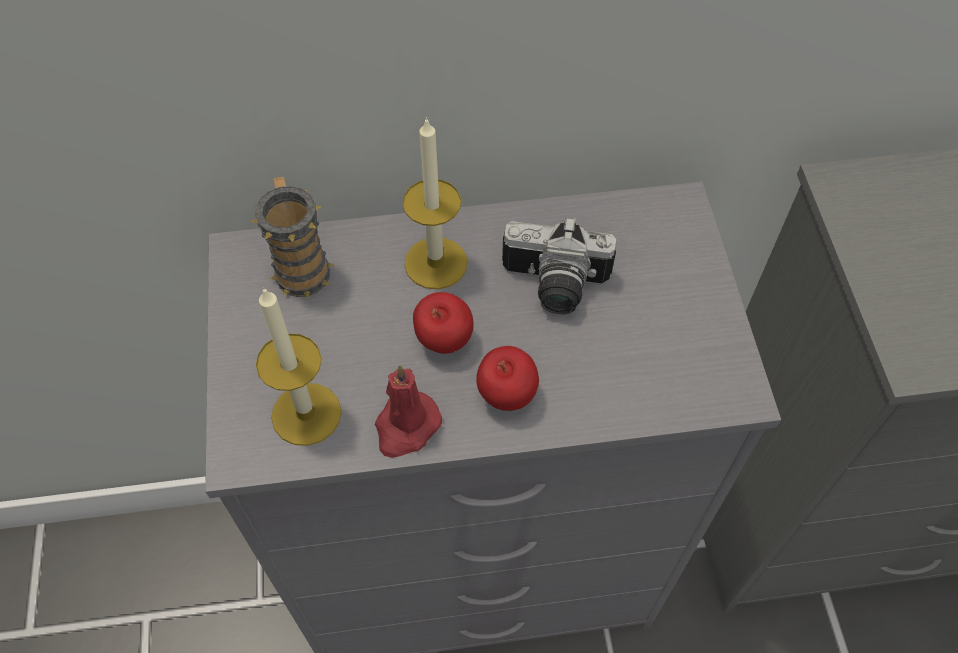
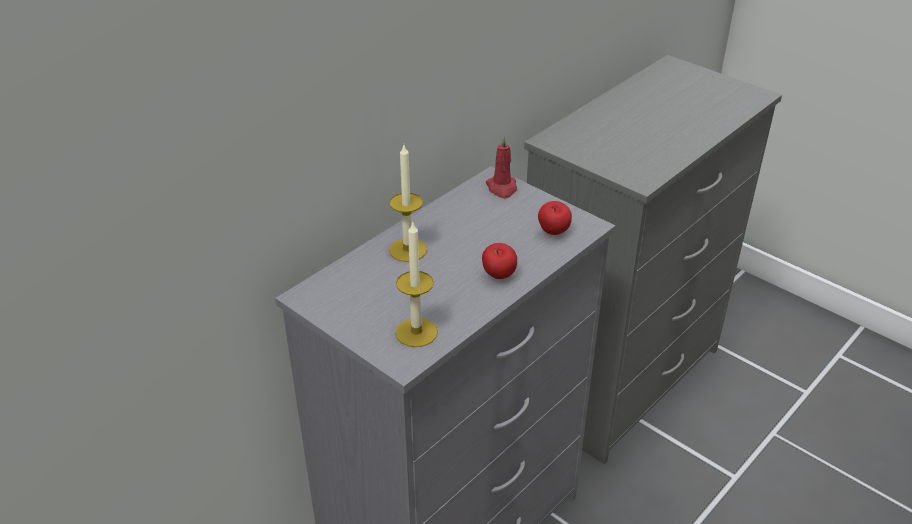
camera: 40 degrees left, 20 degrees down
mug [251,176,334,298] -> none
red candle [375,365,442,458] -> red candle moved to [486,136,517,198]
apple [413,292,474,354] -> apple moved to [538,201,572,235]
camera [502,217,617,314] -> none

